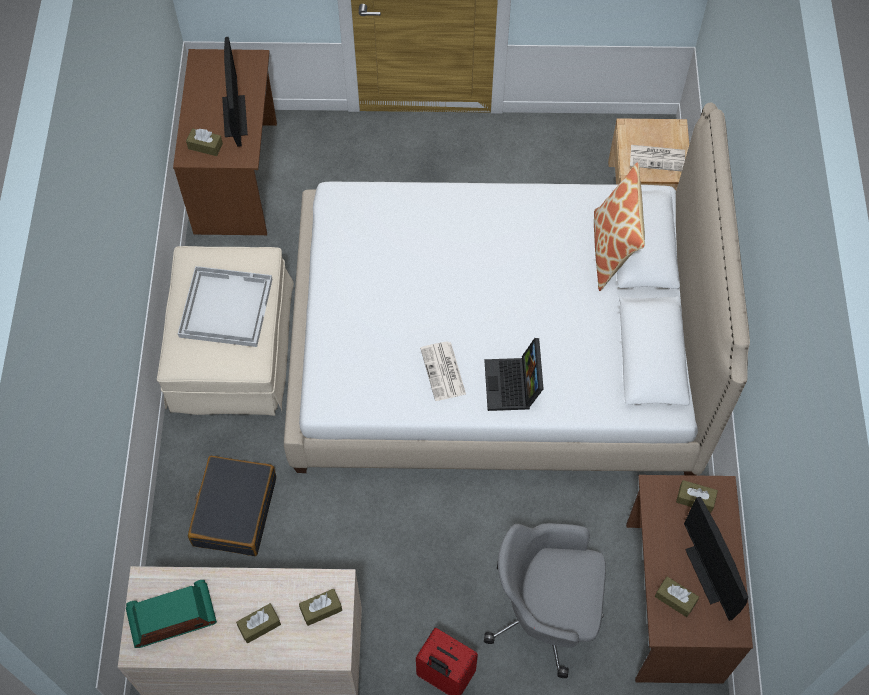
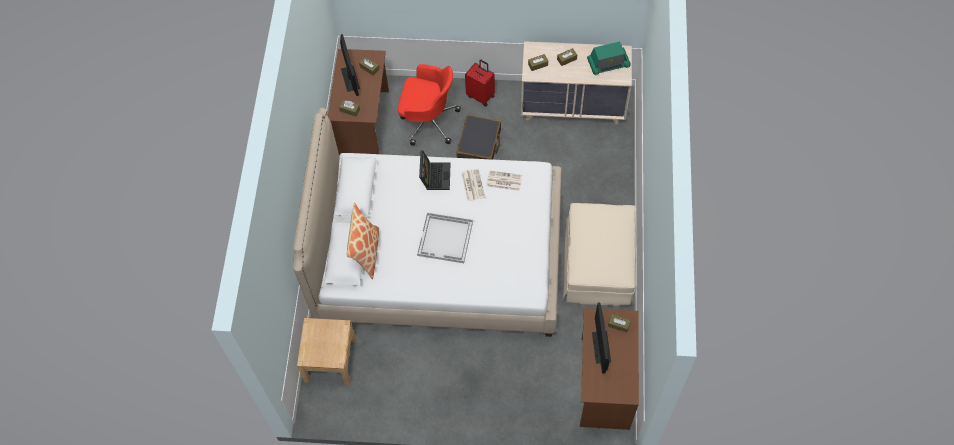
camera: 175 degrees left, 0 degrees up
white tray [178,266,272,347] -> white tray moved to [417,212,473,263]
black suitcase [188,456,276,556] -> black suitcase moved to [456,115,501,160]
grey office chair [484,523,606,678] -> red office chair [398,64,461,146]
newspaper [630,145,685,171] -> newspaper moved to [486,170,522,191]

